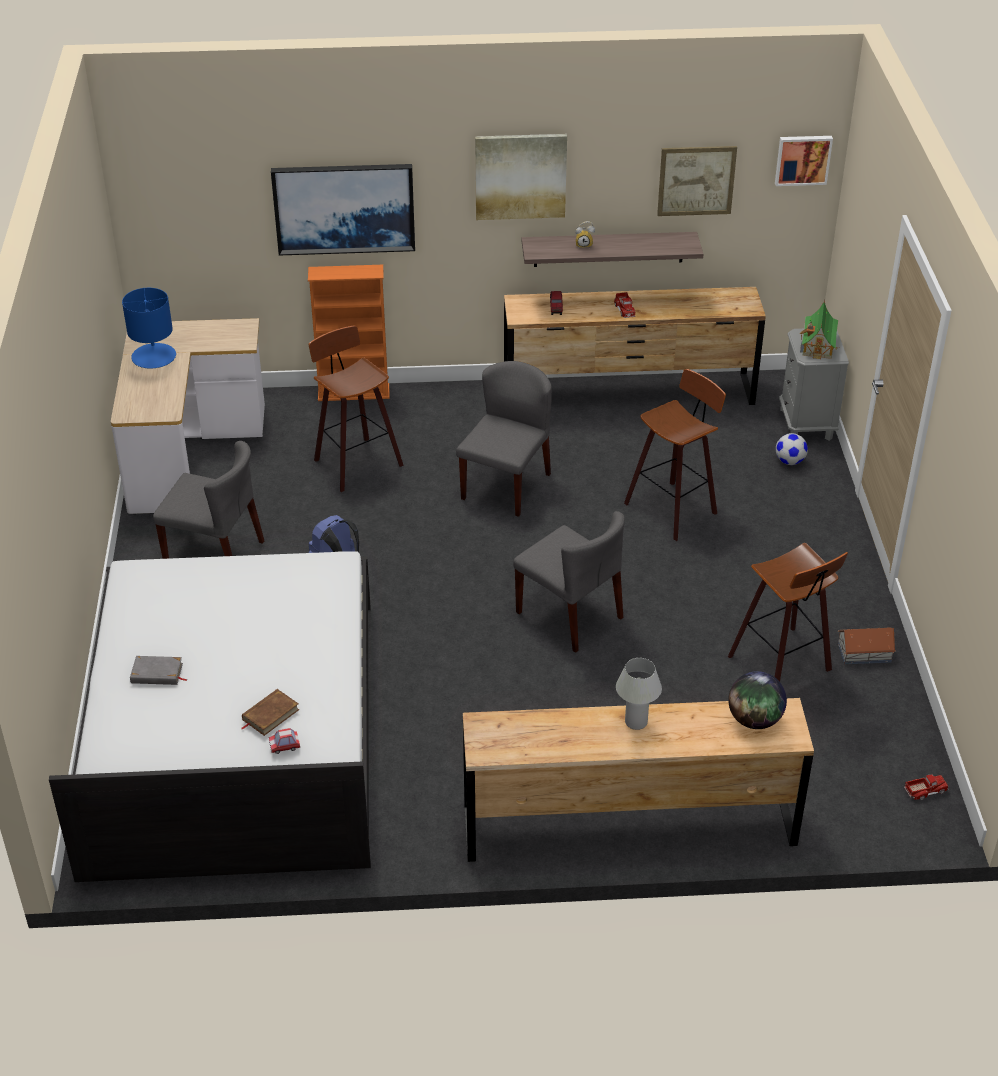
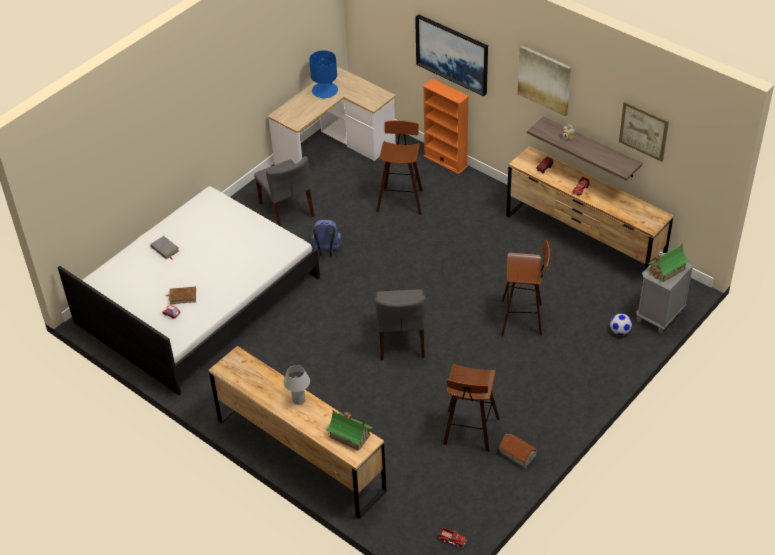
camera: 45 degrees right, 5 degrees up
grey chair [456,361,552,517] -> none
globe [728,671,787,729] -> toy house [326,410,372,451]
picture [775,136,833,186] -> none

